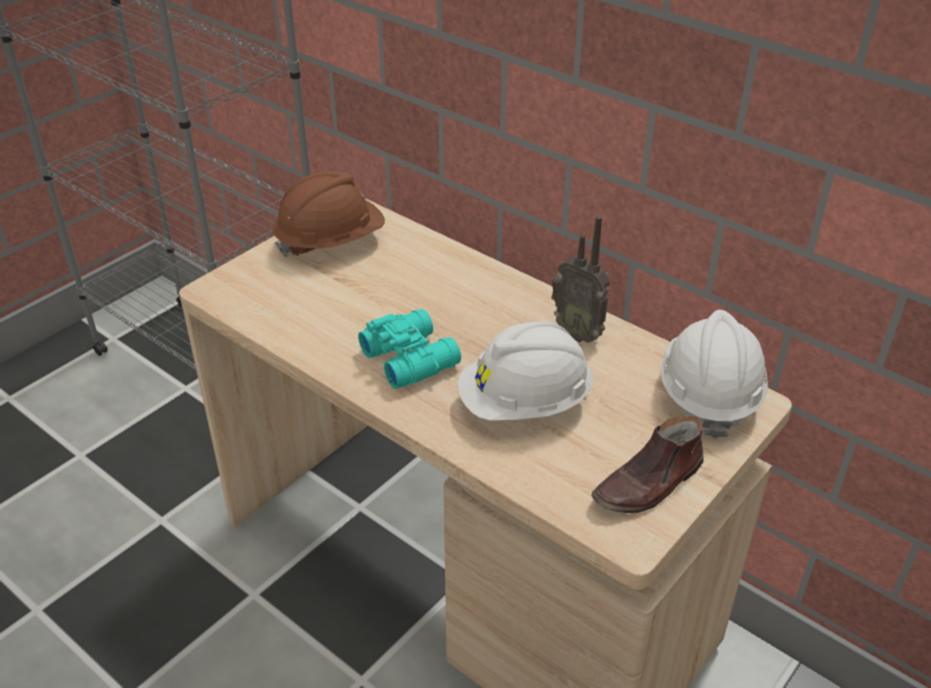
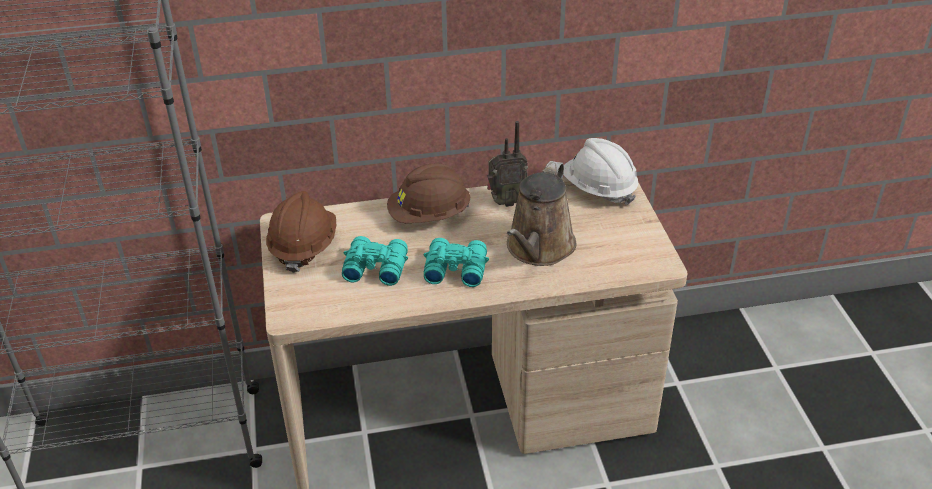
camera: 50 degrees left, 0 degrees up
white hard hat [458,321,593,421] -> brown watering can [507,161,576,266]
brown shoe [591,416,704,513] -> none
none -> turquoise binoculars [342,236,408,286]
none -> brown hard hat [387,163,471,224]

